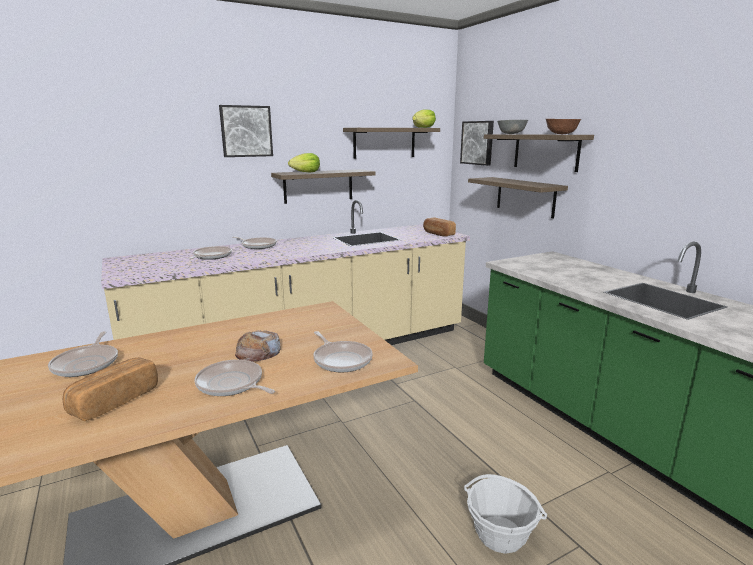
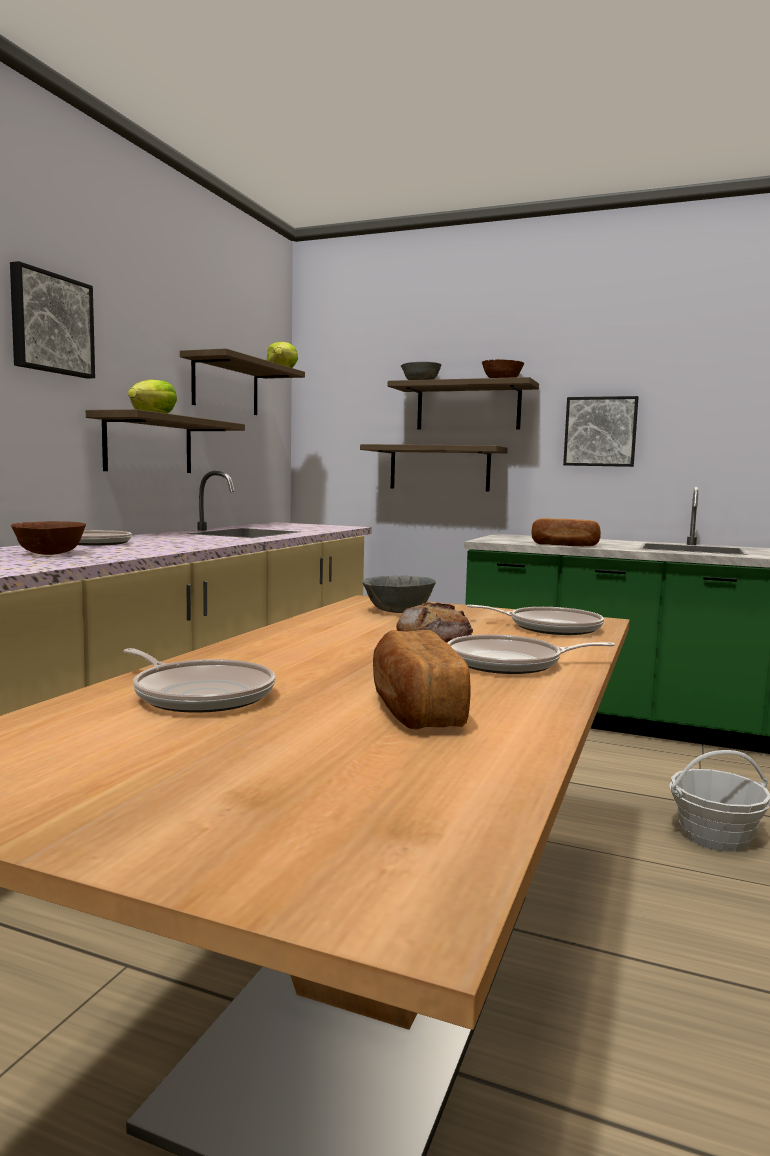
camera: 40 degrees left, 10 degrees down
frying pan [188,246,232,260] -> brown bowl [11,521,86,555]
bread [423,218,456,237] -> bread moved to [532,518,601,546]
picture [460,121,494,166] -> picture moved to [563,396,639,467]
none -> grey bowl [362,575,436,613]

